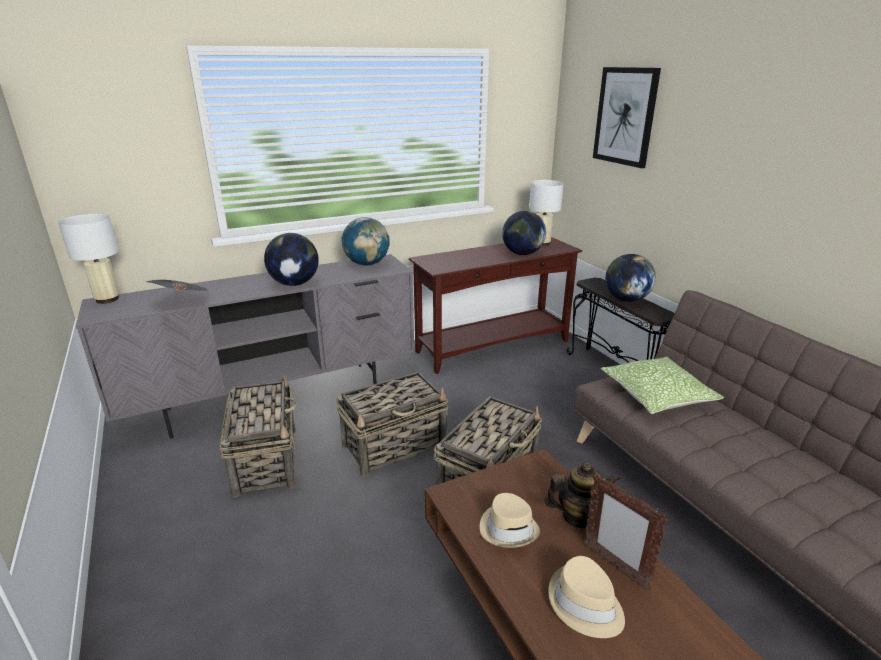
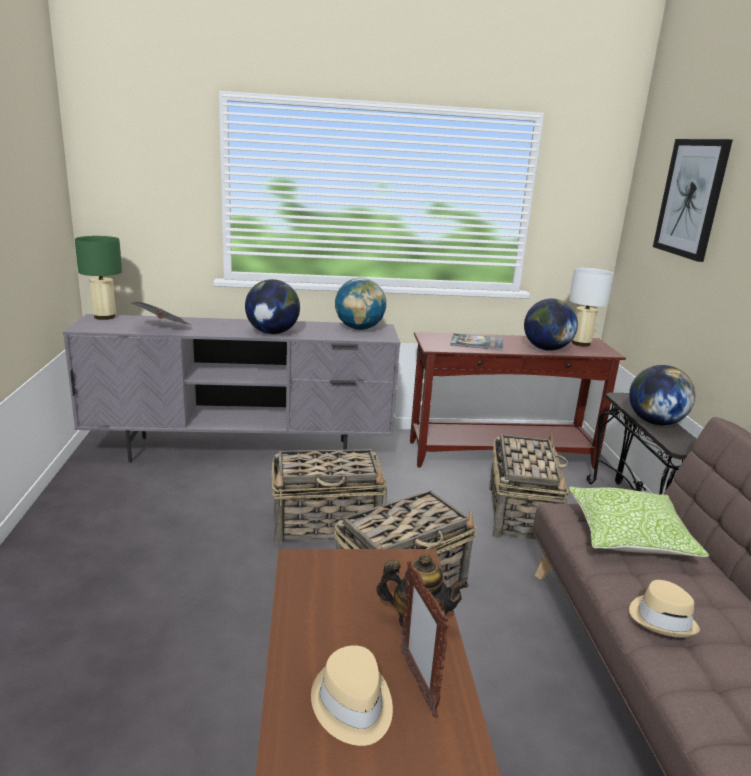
camera: 20 degrees right, 5 degrees down
white table lamp [59,214,119,304] -> green table lamp [75,236,122,320]
basket [220,375,297,498] -> basket moved to [489,433,570,539]
beige hat [480,493,540,548] -> beige hat moved to [629,580,700,638]
none -> book [450,333,503,350]

